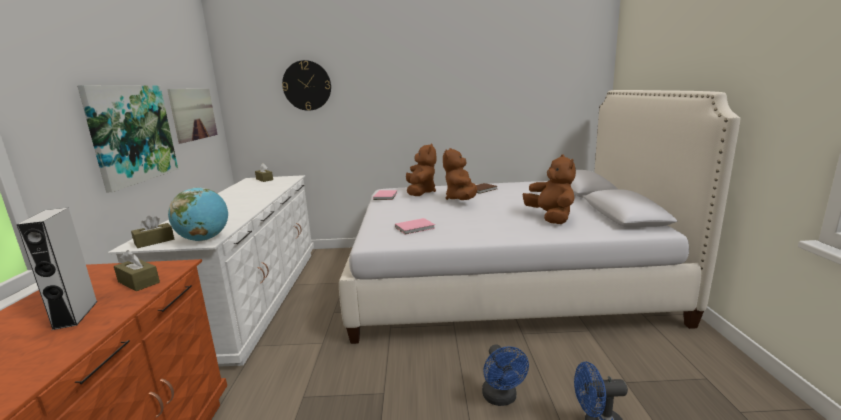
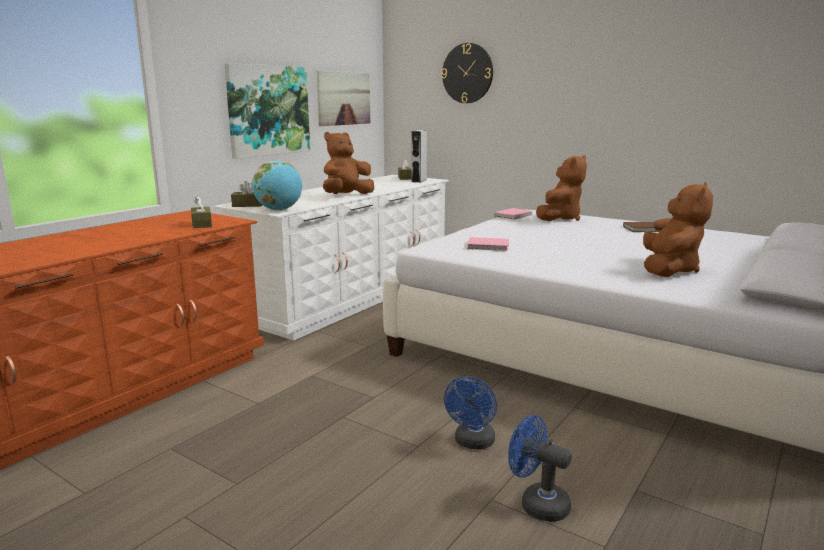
camera: 35 degrees right, 0 degrees up
grey speaker [16,208,98,330] -> grey speaker moved to [411,130,427,183]
brown plush toy [443,148,478,200] -> brown plush toy moved to [323,132,374,194]

